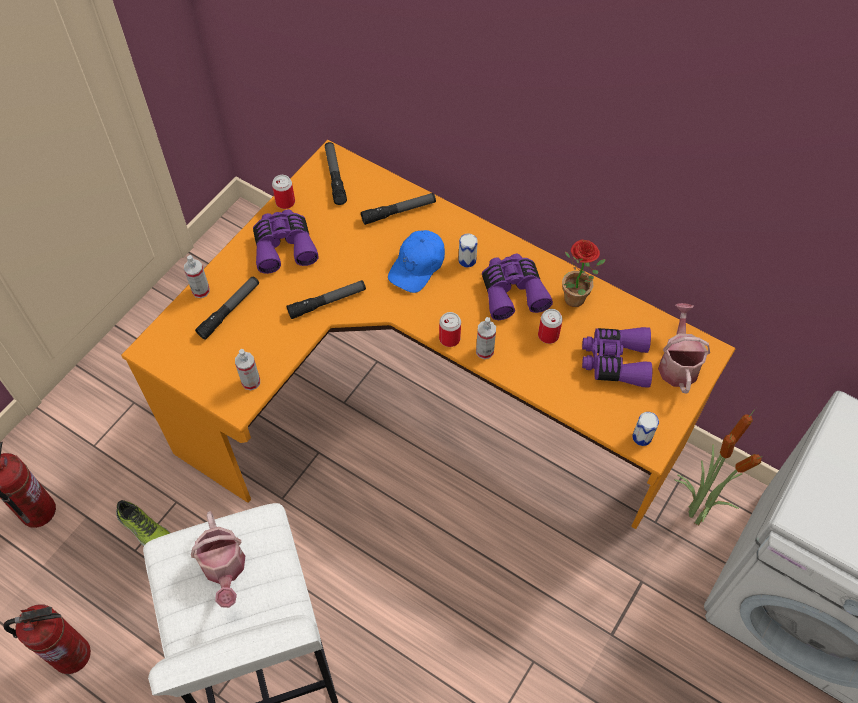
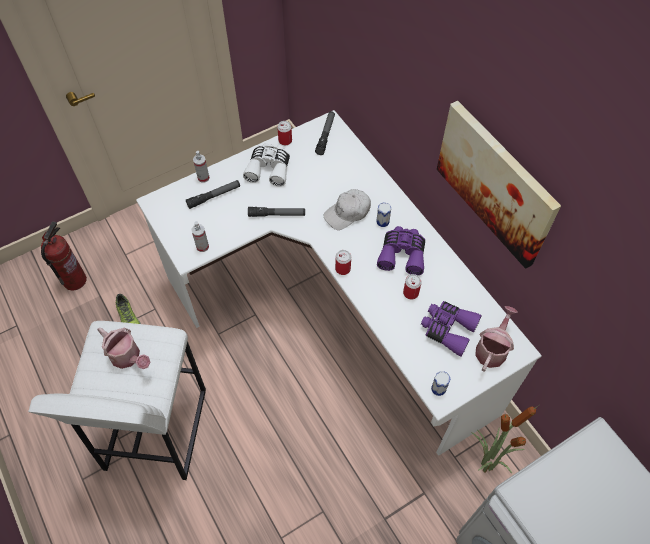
camera: 25 degrees right, 0 degrees up
fire extinguisher [3,605,91,674] -> none
orange desk [121,140,735,529] -> white desk [136,110,541,456]
watering can [191,511,245,608] -> watering can turned 60 degrees counterclockwise [97,327,150,369]
purple binoculars [253,209,319,274] -> white binoculars [243,143,290,187]
flashlight [361,193,436,225] -> none
blue cap [388,230,445,293] -> white cap [323,189,371,230]
spray bottle [476,317,496,359] -> none
potted plant [562,239,606,307] -> none
none -> picture [437,101,561,268]

